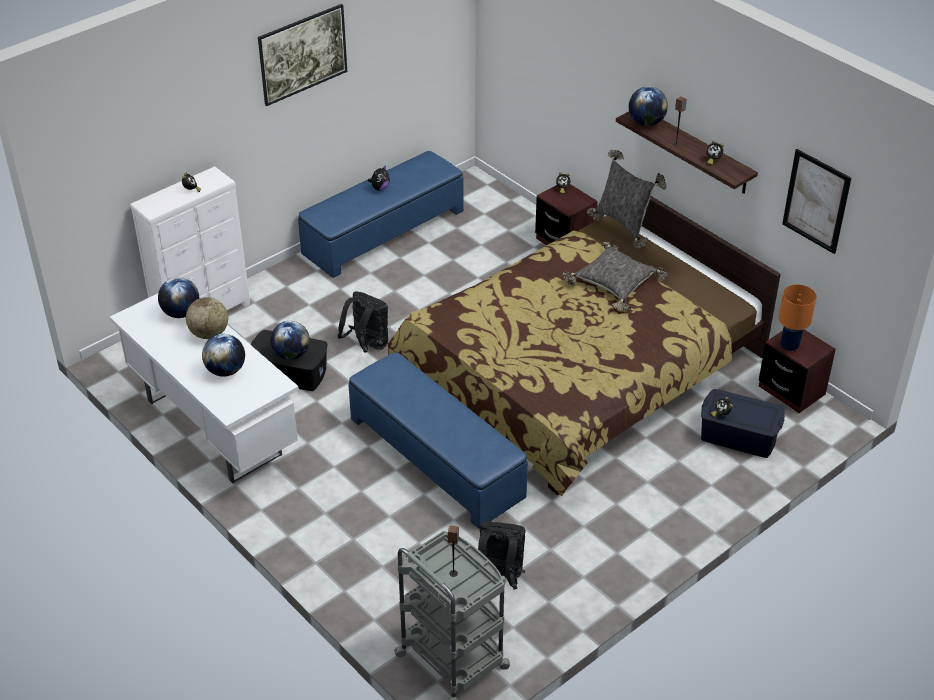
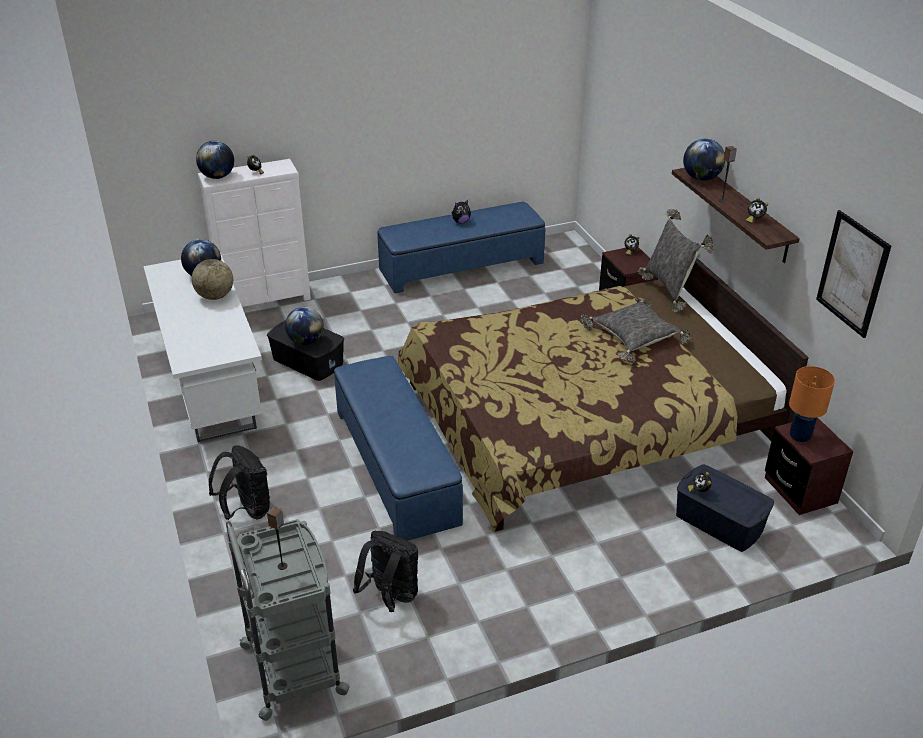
camera: 20 degrees right, 5 degrees down
globe [202,334,245,377] -> globe moved to [196,141,234,179]
picture [258,4,347,106] -> none
black backpack [337,291,388,352] -> black backpack moved to [209,445,270,520]

